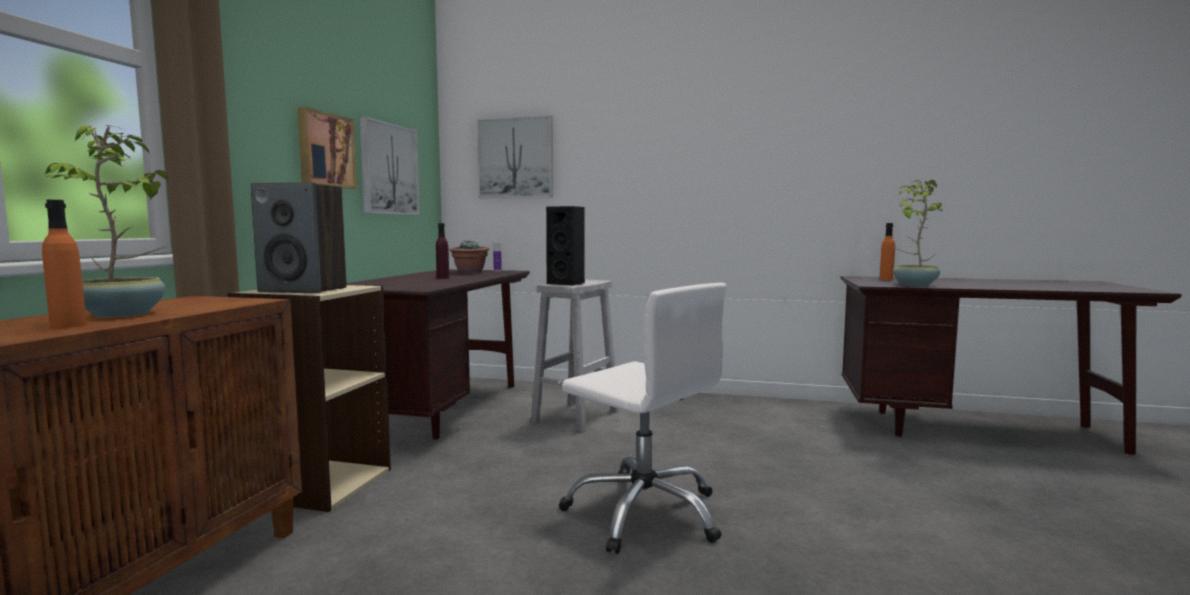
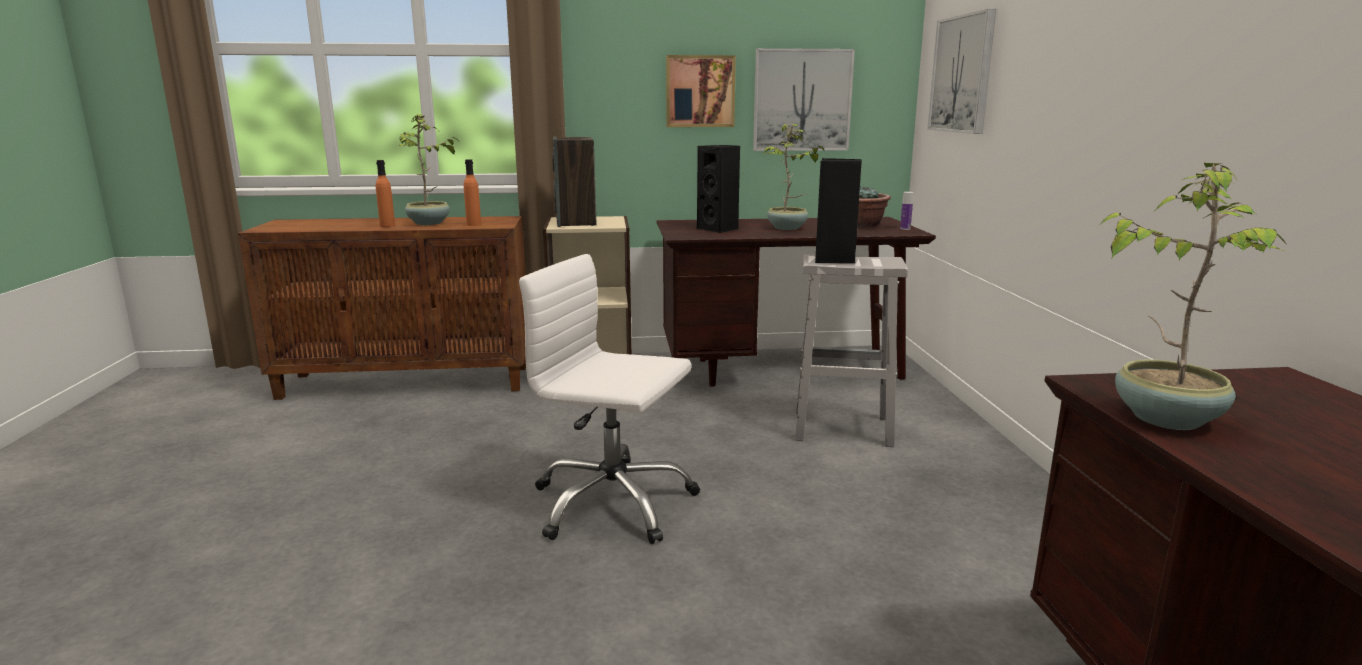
camera: 70 degrees right, 10 degrees up
purple bottle [436,223,449,279] -> potted plant [762,124,824,230]
white office chair [559,283,726,554] -> white office chair turned 90 degrees clockwise [519,254,700,544]
orange bottle [880,223,895,280] -> orange bottle moved to [464,159,481,226]
none -> black speaker [697,145,740,233]

